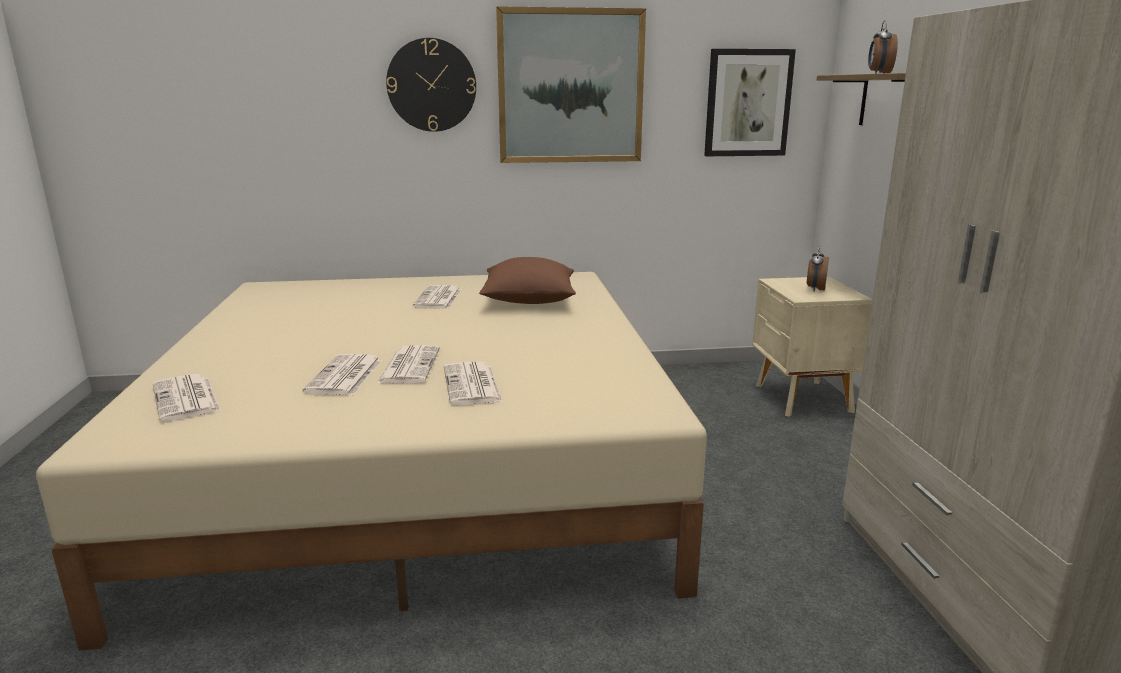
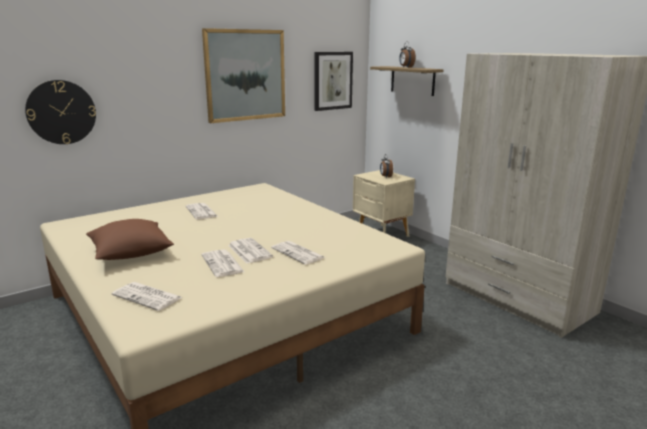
camera: 30 degrees left, 0 degrees up
wall clock [386,38,476,132] -> wall clock moved to [25,80,96,144]
brown pillow [479,257,576,304] -> brown pillow moved to [86,219,174,260]

